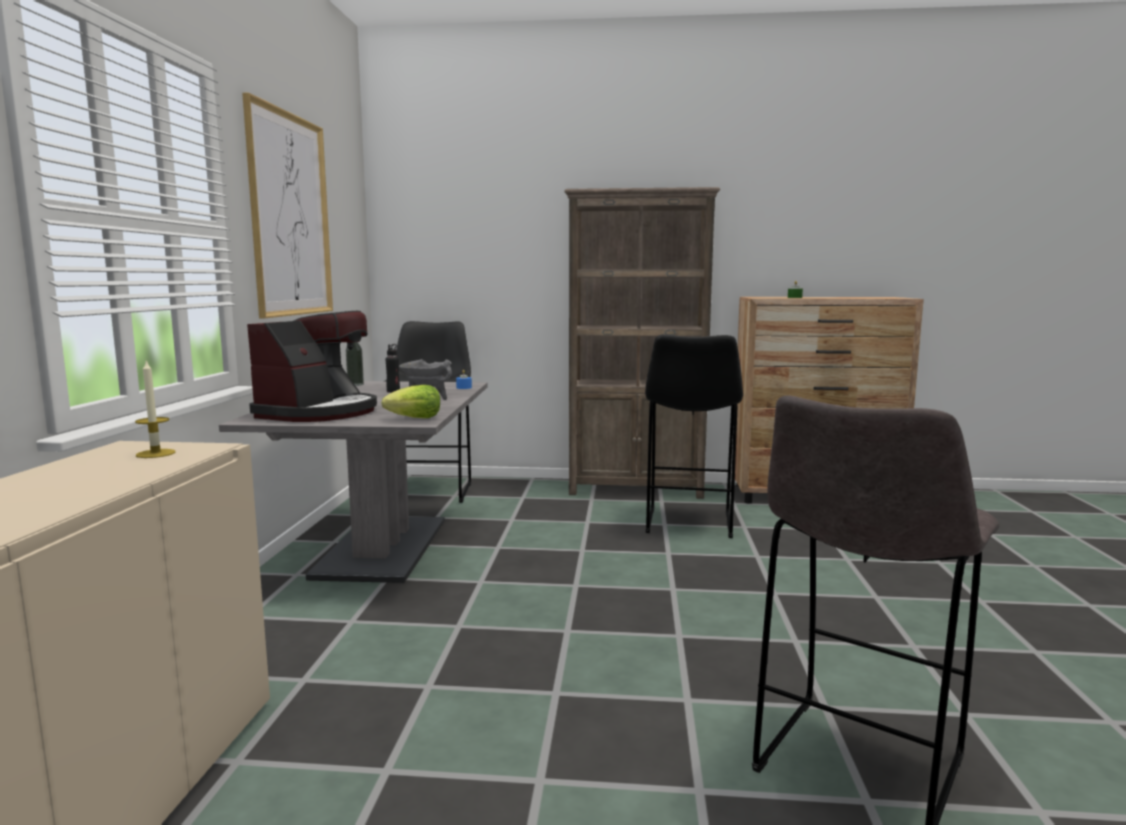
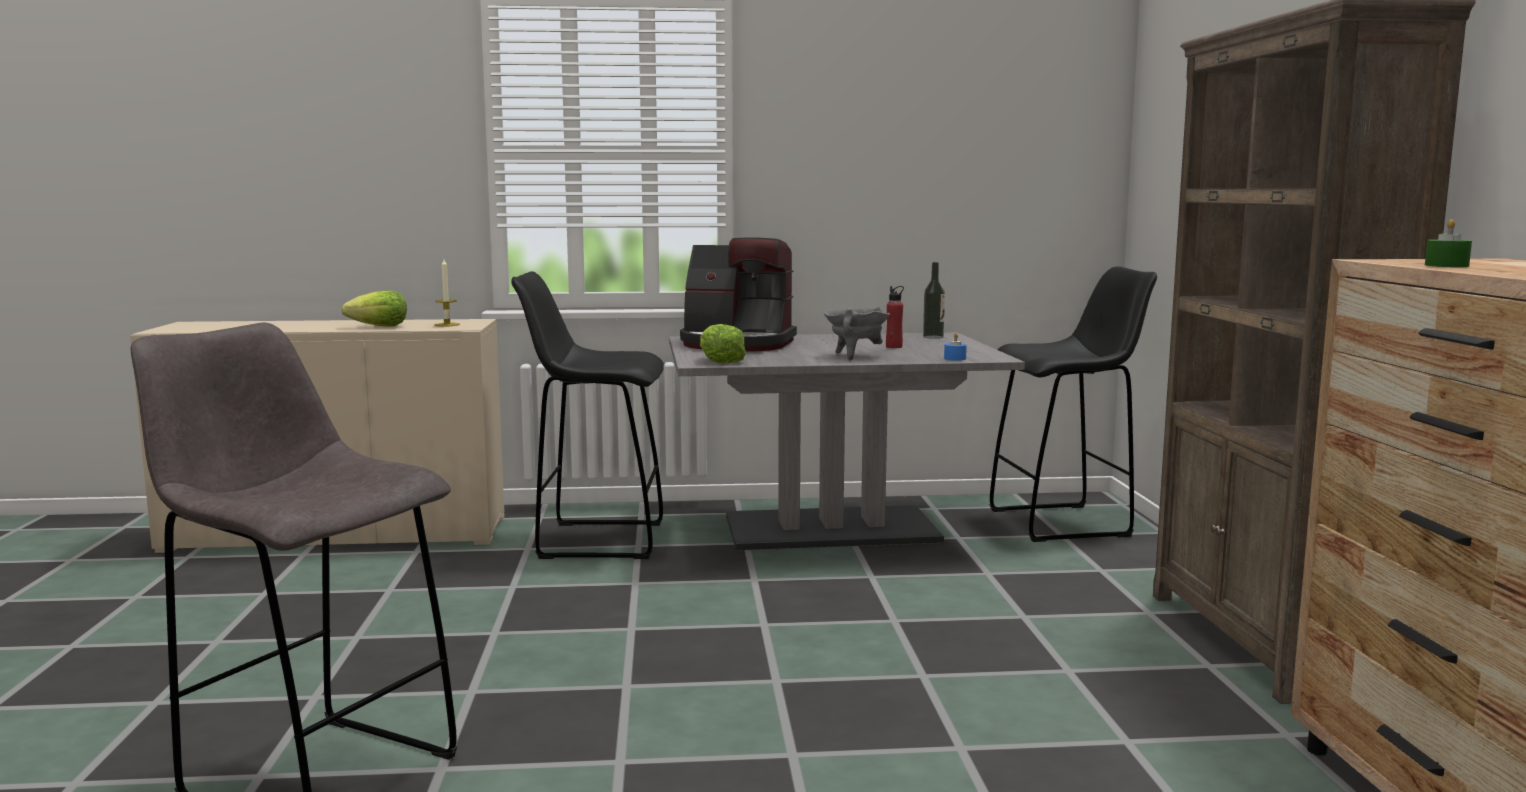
camera: 80 degrees right, 0 degrees up
picture [242,93,333,318] -> none
black bottle [385,344,400,393] -> red bottle [886,286,904,348]
black stool [645,334,743,538] -> black stool moved to [511,271,664,559]
none -> lettuce [341,291,407,327]

